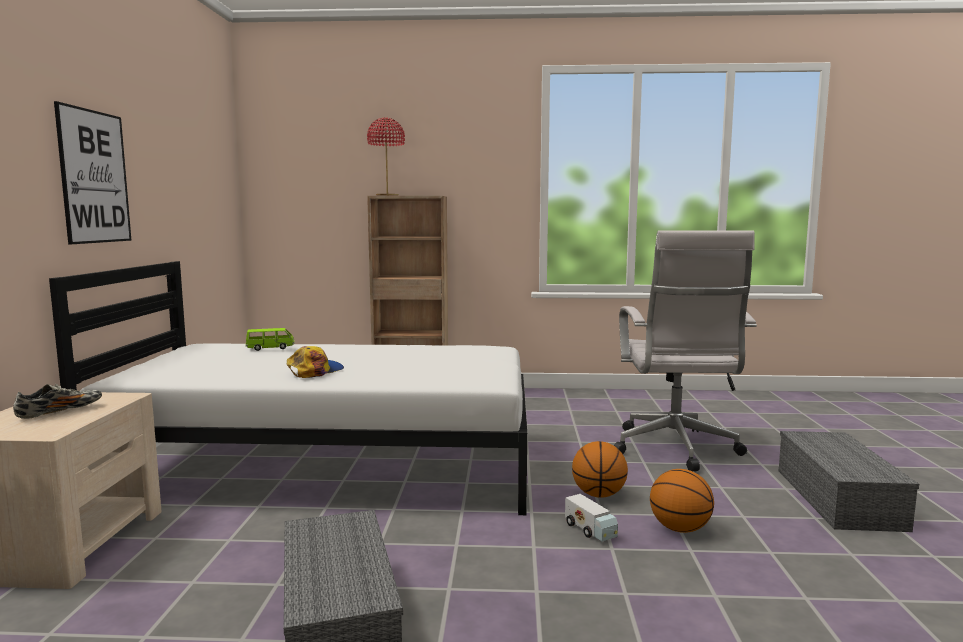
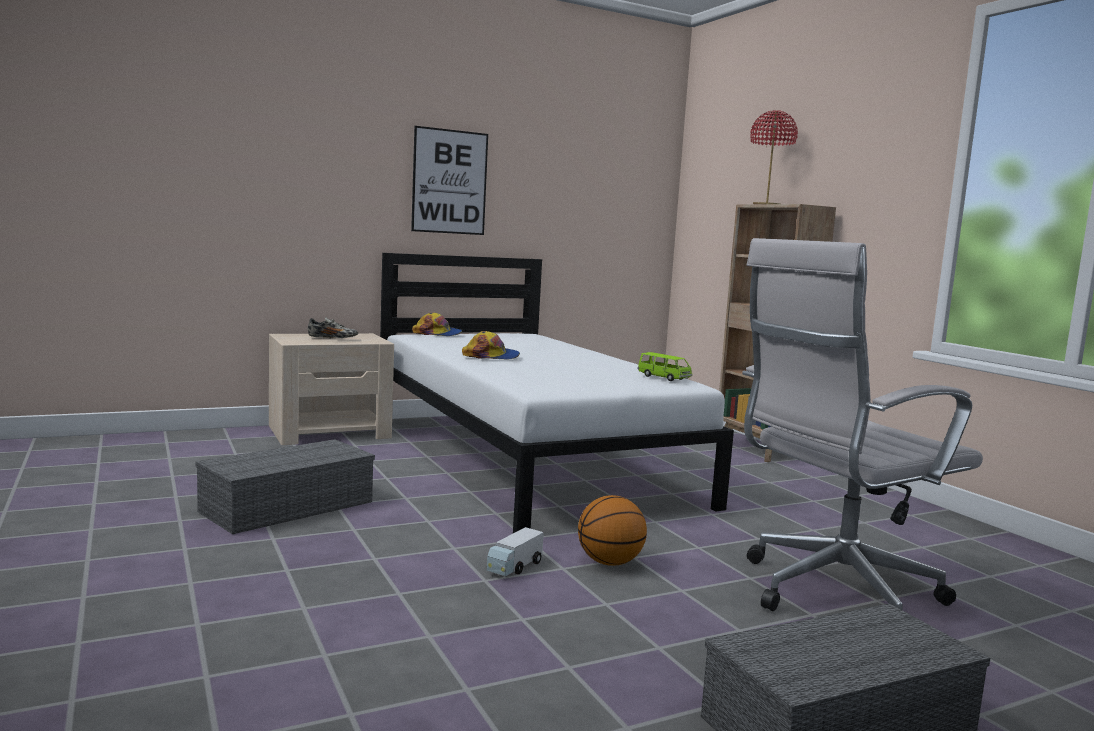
camera: 60 degrees right, 0 degrees up
green toy car [246,328,295,351] -> green toy car moved to [638,352,692,381]
basketball [650,469,714,533] -> none
none -> cap [412,312,462,336]

